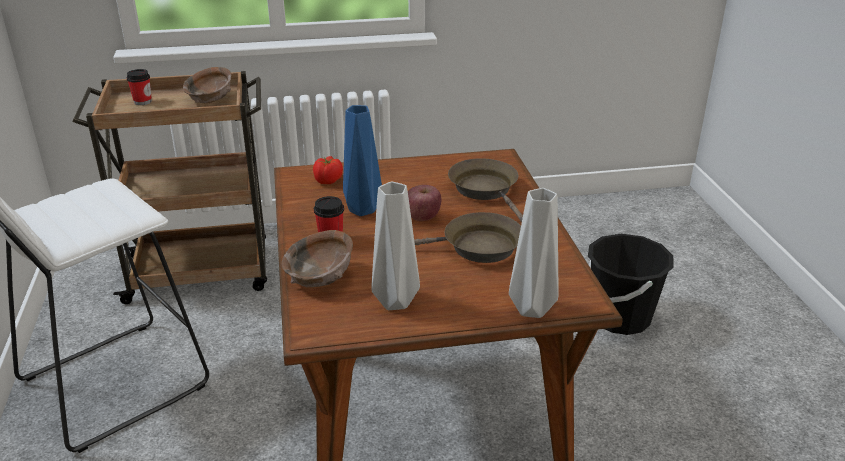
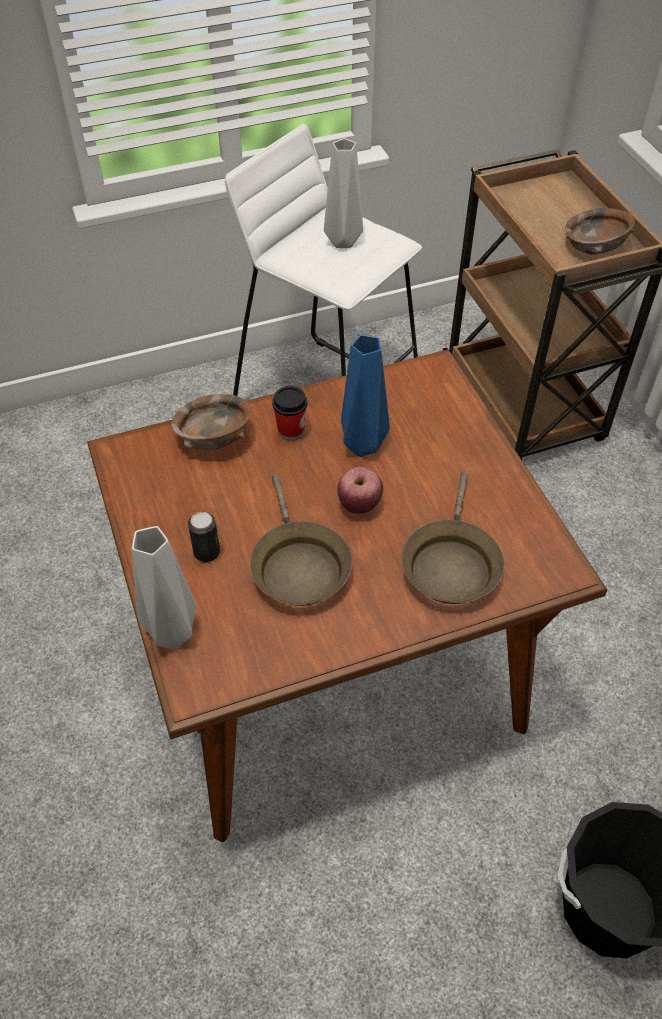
camera: 80 degrees right, 20 degrees up
cup [126,69,152,105] -> none
tomato [313,156,343,184] -> none
grey vase [371,182,420,310] -> grey vase moved to [324,138,363,248]
brown frying pan [448,158,523,222] -> brown frying pan turned 135 degrees clockwise [402,472,504,604]
none -> can [188,512,220,562]

